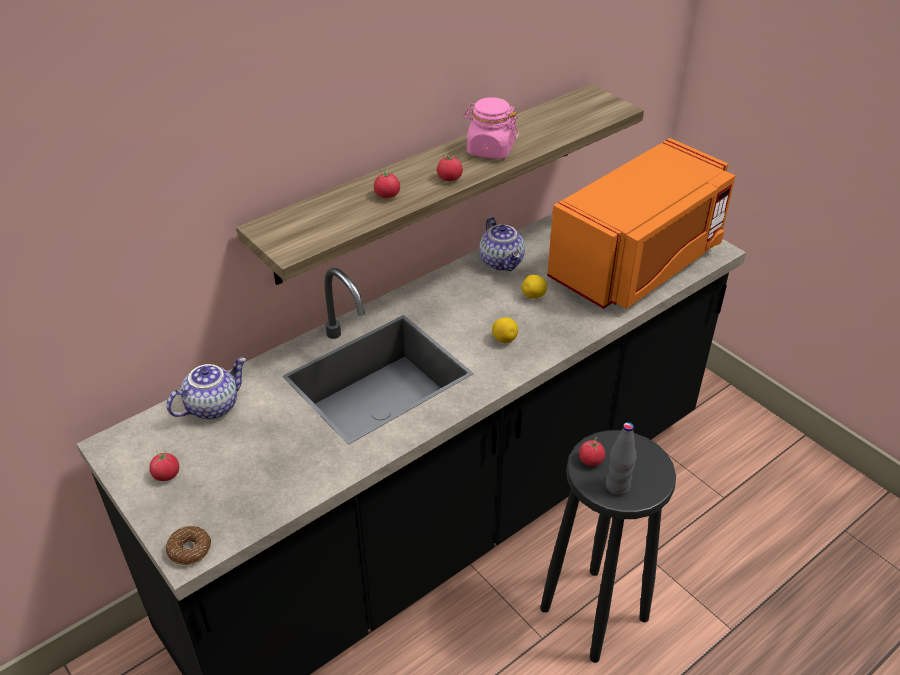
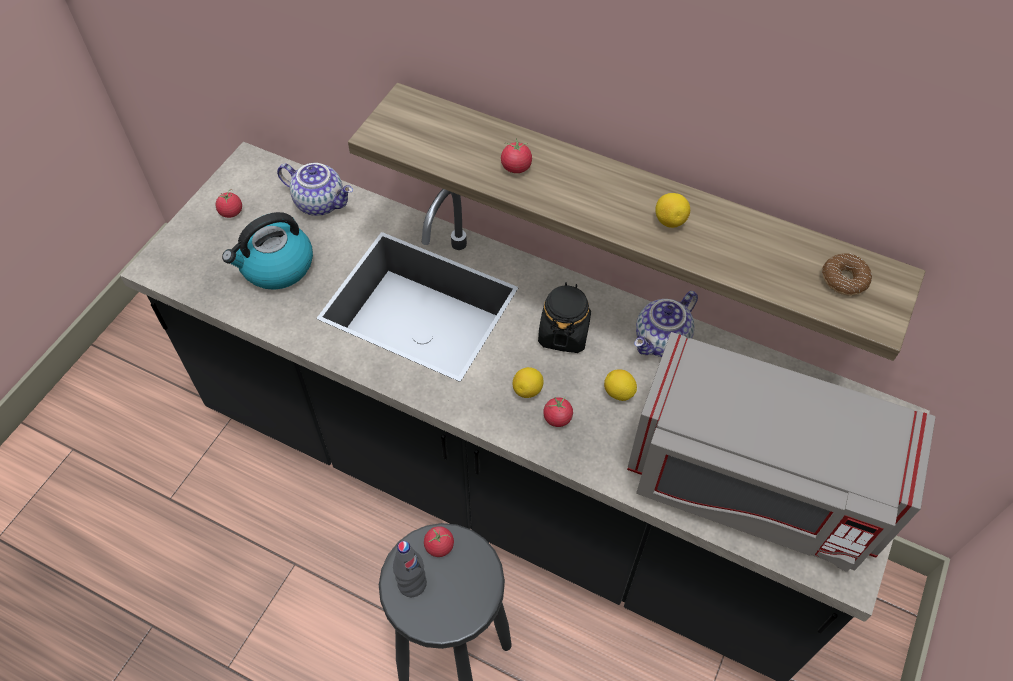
camera: 65 degrees right, 15 degrees up
donut [166,526,211,565] -> donut moved to [822,253,872,295]
tomato [437,153,463,181] -> tomato moved to [543,397,573,427]
pink jar [463,97,519,159] -> lemon [655,193,690,228]
orange microwave [547,138,736,309] -> grey microwave [627,332,935,572]
none -> kettle [222,212,313,290]
none -> black jar [538,282,591,353]

